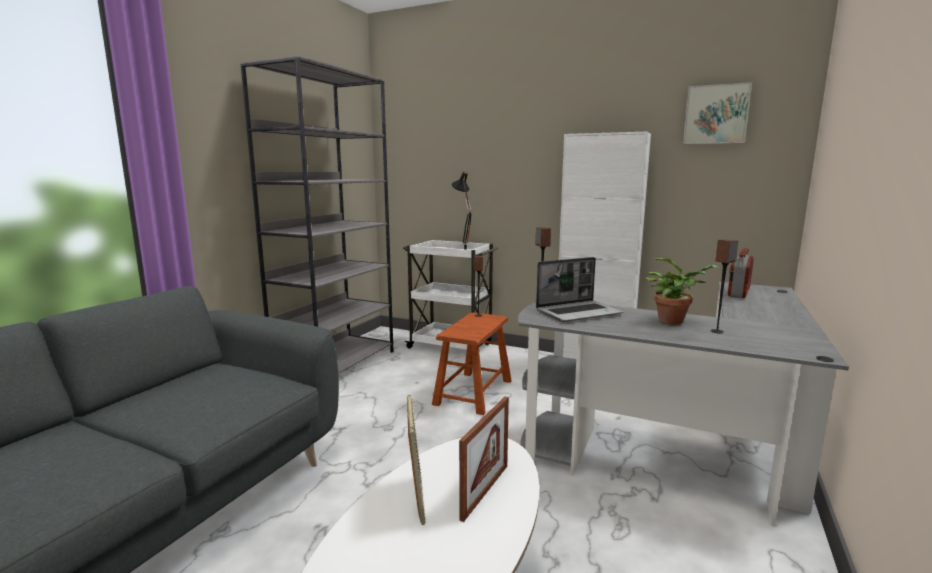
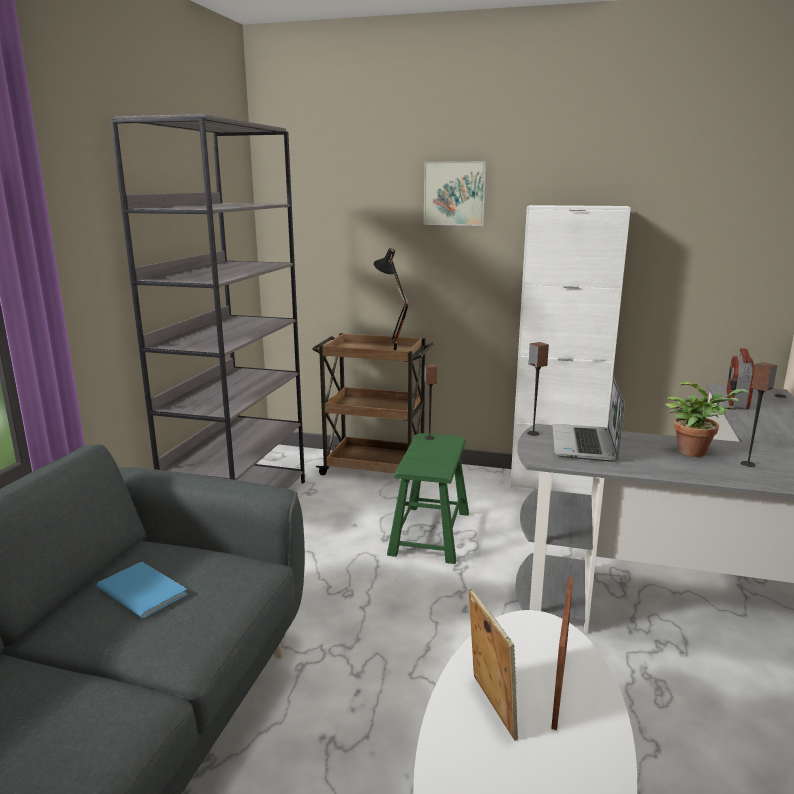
camera: 10 degrees left, 5 degrees up
white cart [403,240,498,350] -> brown cart [312,333,434,481]
brown stool [432,313,512,415] -> green stool [387,433,469,564]
laptop [536,257,623,322] -> laptop turned 135 degrees clockwise [552,378,625,462]
picture [683,82,752,144] -> picture moved to [424,161,487,226]
none -> blue book [96,562,187,618]

